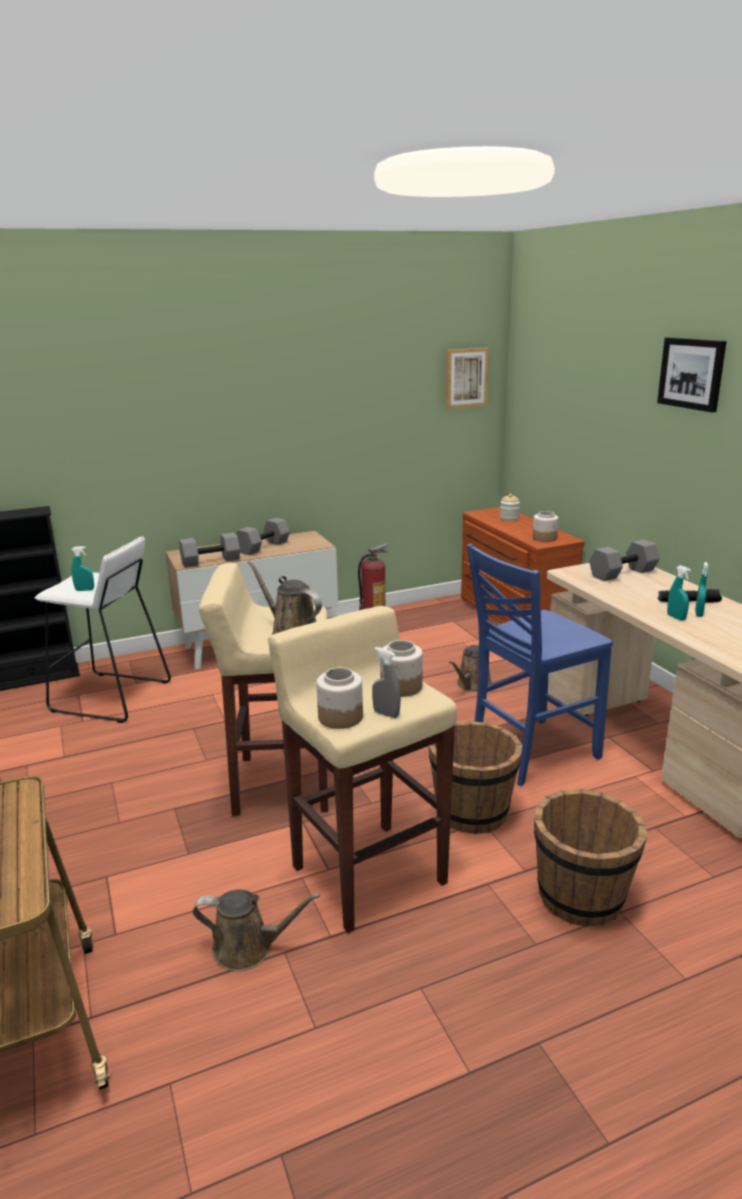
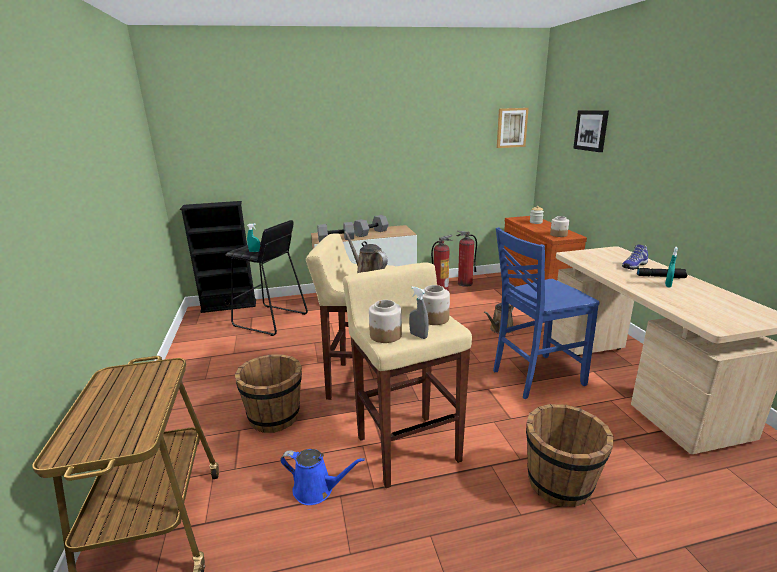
camera: 10 degrees right, 0 degrees up
white stool [35,537,171,723] -> black stool [225,220,308,336]
brown watering can [193,890,320,972] -> blue watering can [280,449,365,505]
brown bucket [429,721,522,834] -> brown bucket moved to [235,354,302,433]
grey dumbbell [589,540,660,581] -> none
picture [657,337,726,412] -> picture moved to [573,110,609,152]
turquoise spray bottle [667,565,691,621] -> none
none -> fire extinguisher [457,231,477,287]
none -> shoe [622,244,648,270]

